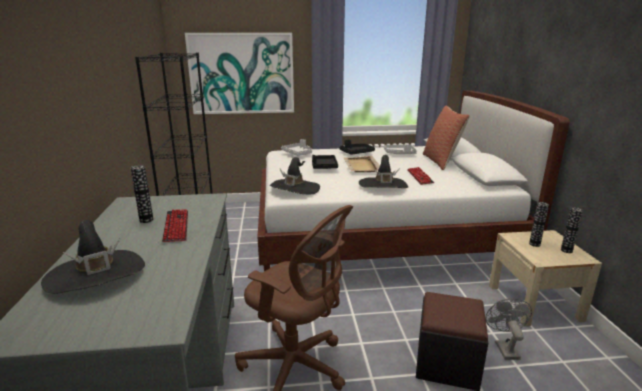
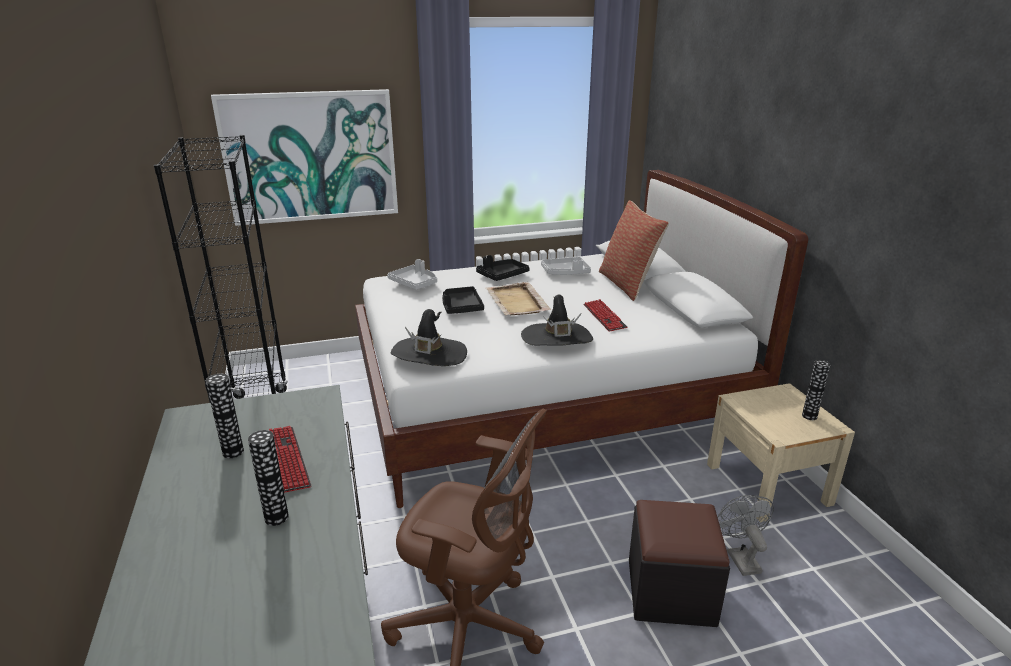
camera: 10 degrees left, 5 degrees up
black hat [41,220,145,294] -> none
vase [529,202,549,247] -> vase moved to [248,430,289,526]

